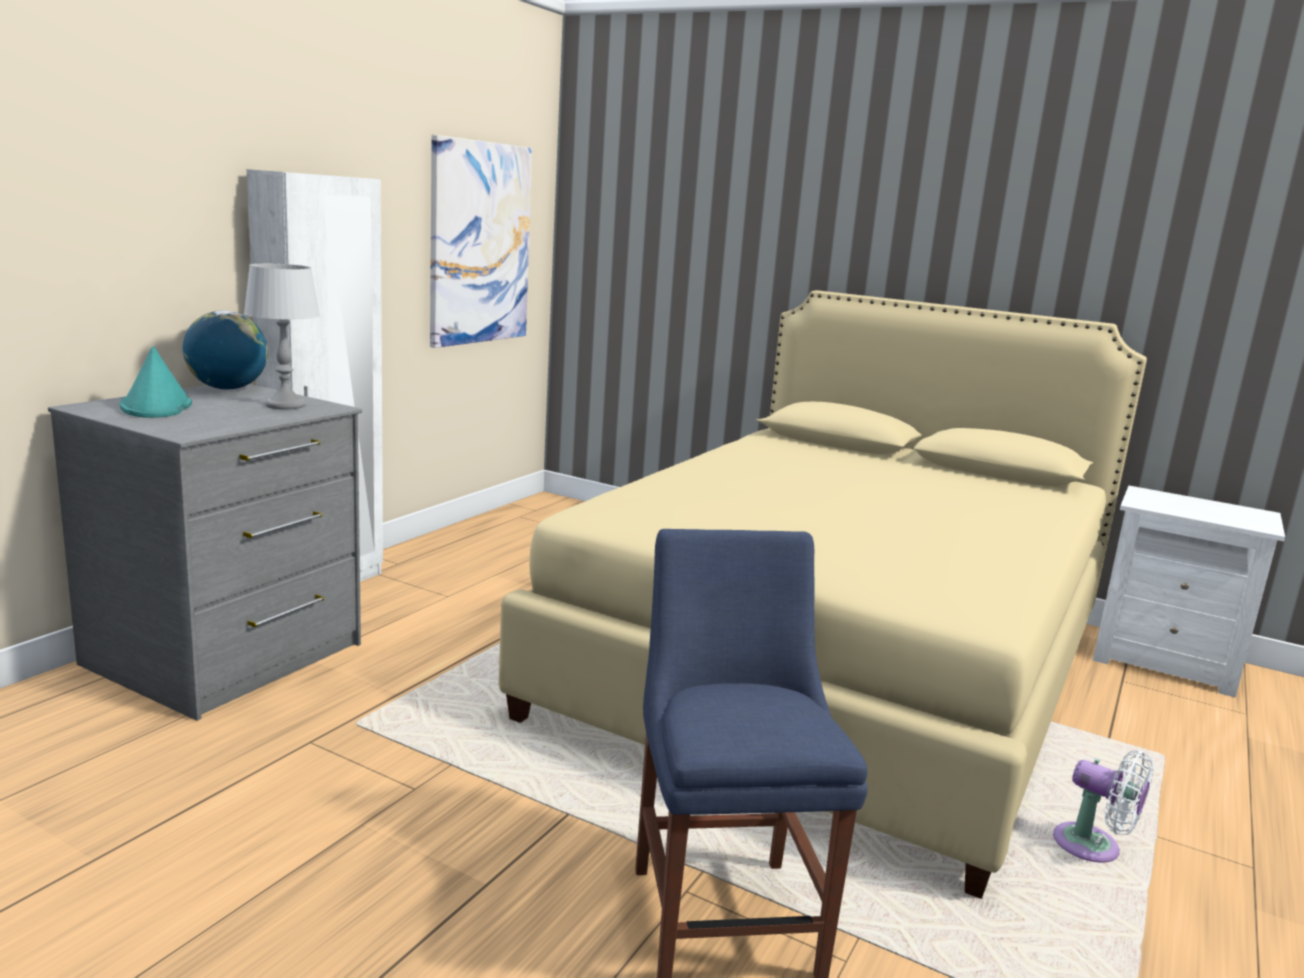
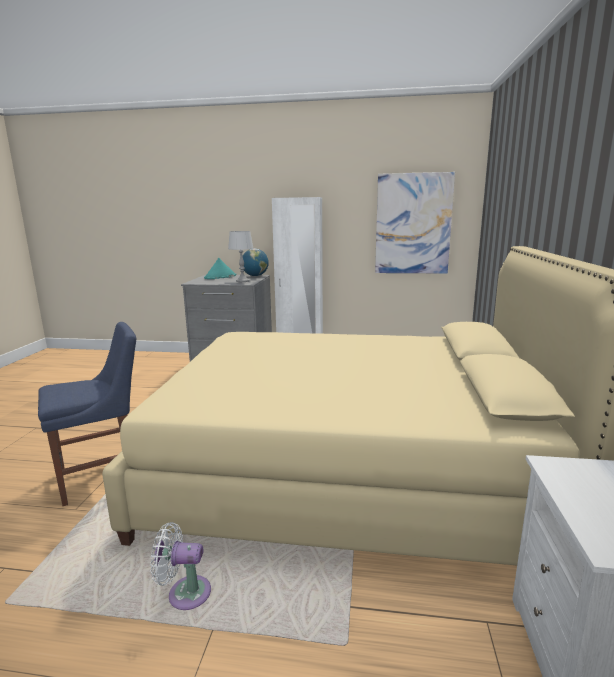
camera: 70 degrees right, 0 degrees up
white fan [1053,750,1154,863] -> white fan turned 75 degrees clockwise [150,522,211,610]

